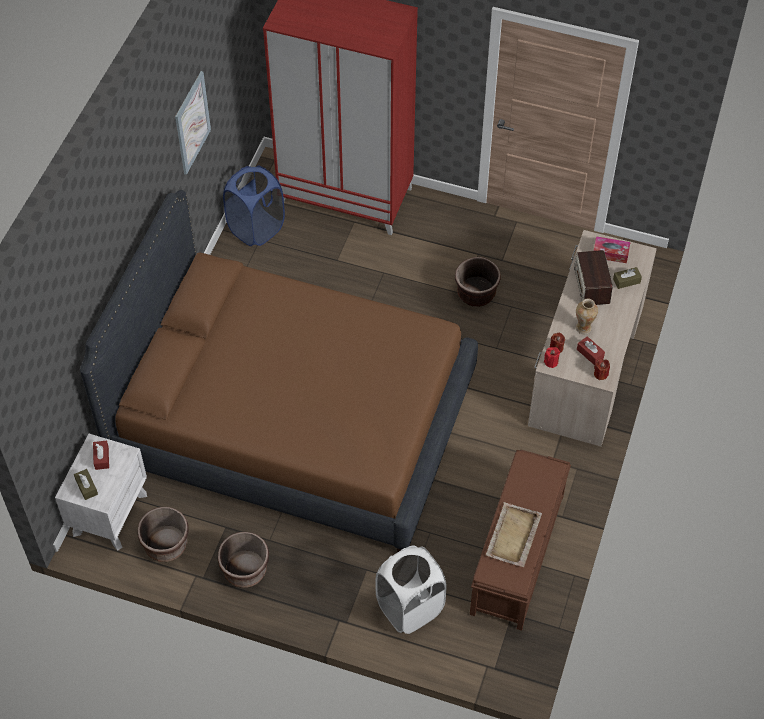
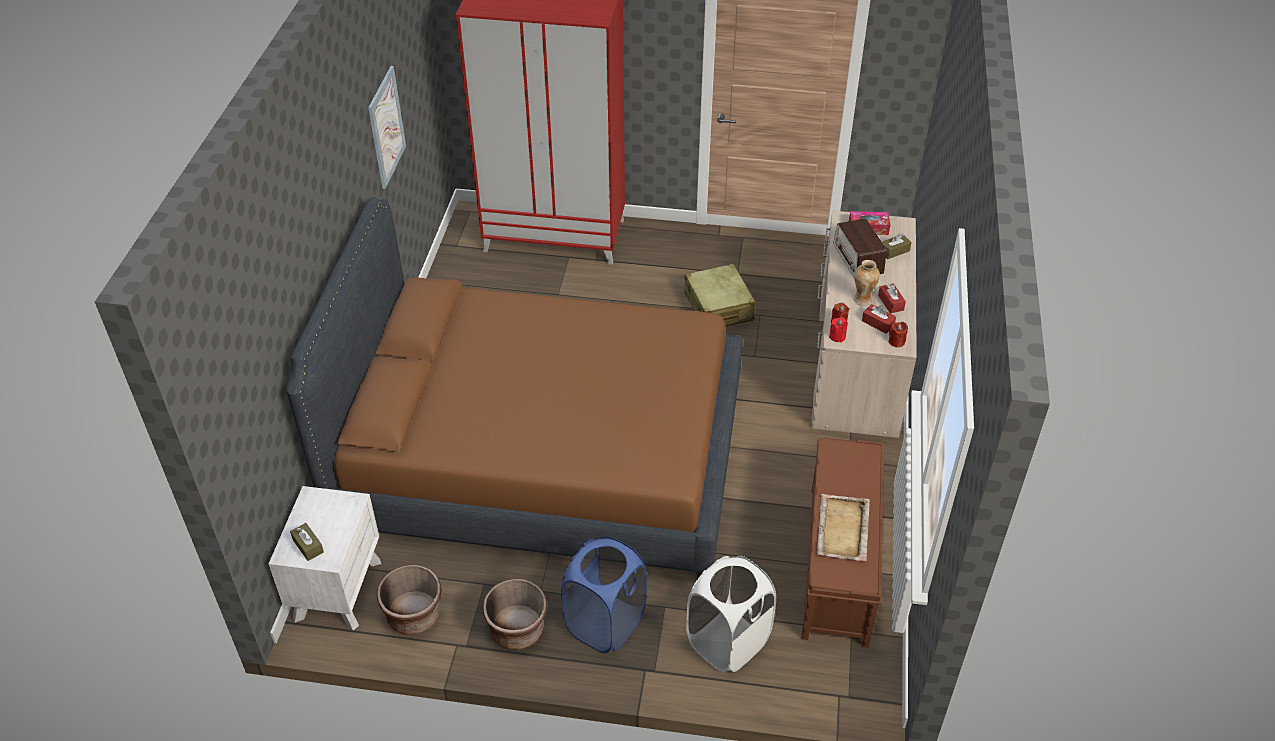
camera: 10 degrees left, 10 degrees down
red tissue box [93,441,109,470] -> red tissue box moved to [878,283,906,314]
blue laundry basket [223,166,285,246] -> blue laundry basket moved to [561,536,647,653]
brown planter [455,257,501,307] -> beige suitcase [685,264,755,327]

